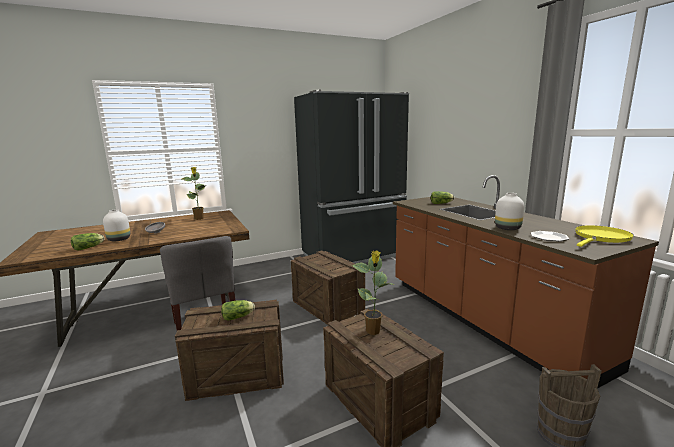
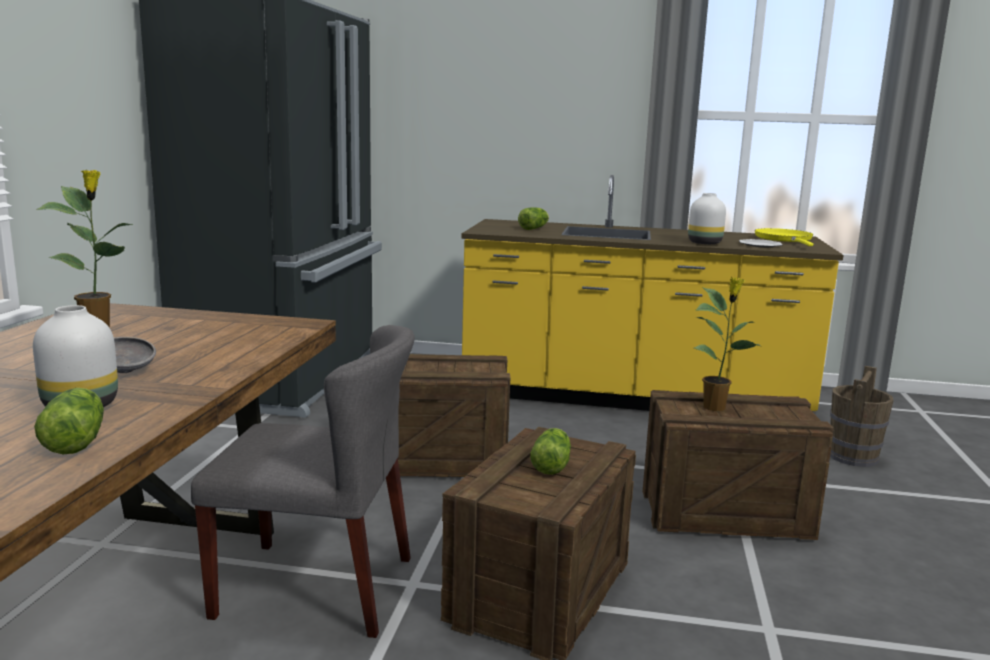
camera: 55 degrees left, 0 degrees up
brown counter [393,175,659,389] -> yellow counter [461,175,843,411]

